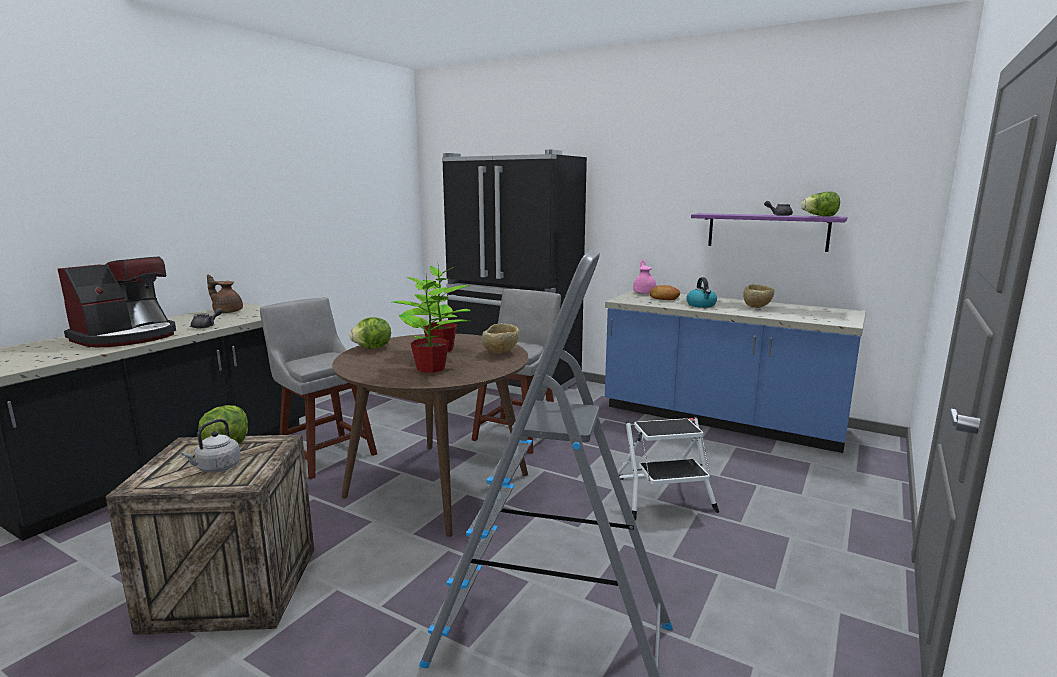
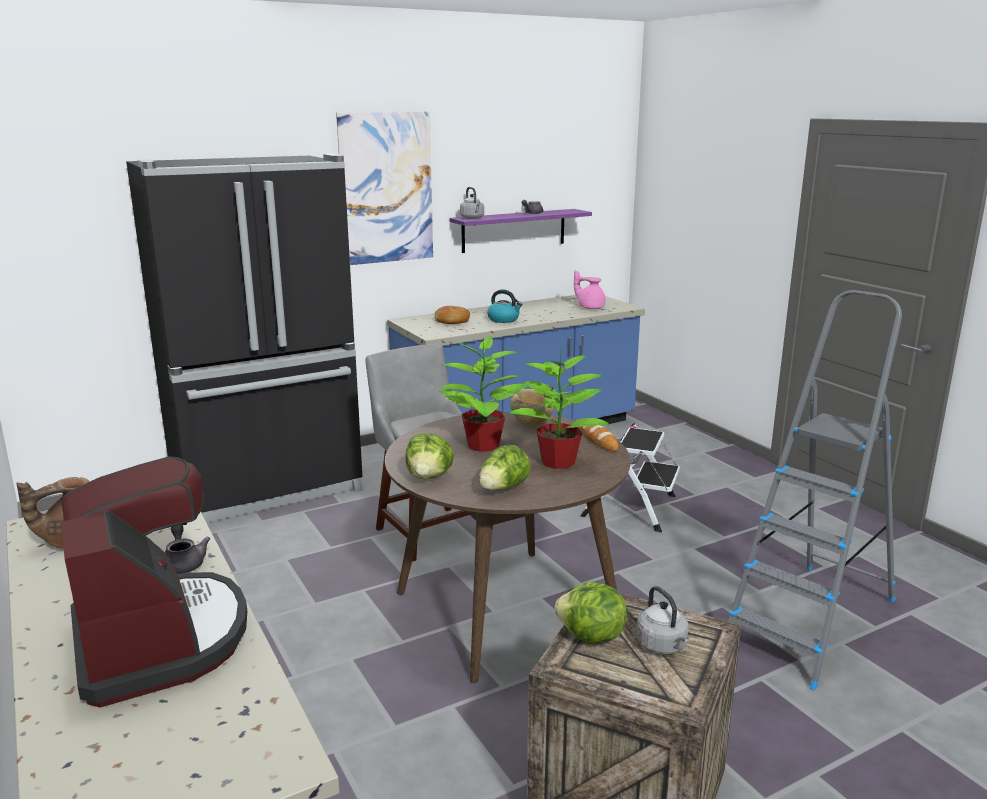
camera: 60 degrees left, 5 degrees up
grey chair [260,297,377,480] -> none
pink teapot [633,260,657,294] -> pink teapot moved to [574,270,606,309]
beige bowl [743,284,774,308] -> none
lettuce [801,192,840,216] -> lettuce moved to [479,445,531,490]
none -> picture [336,112,433,265]
none -> grey kettle [460,187,484,219]
none -> bread [580,425,619,451]

